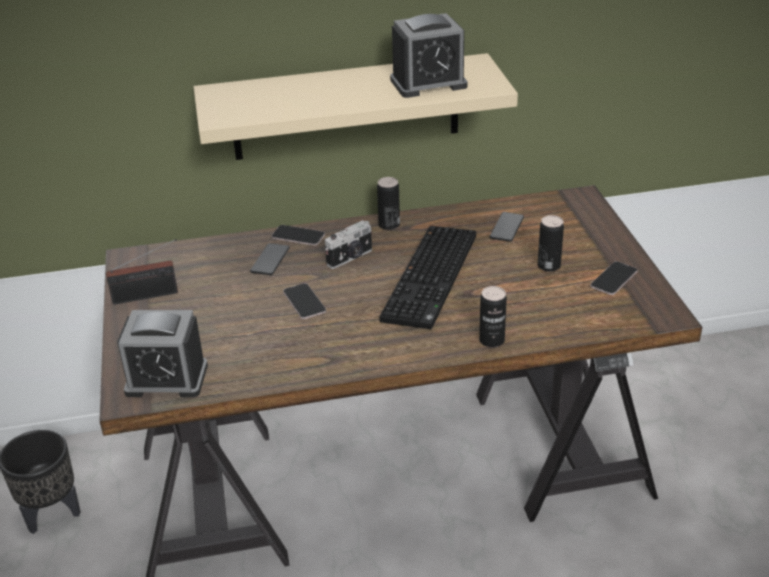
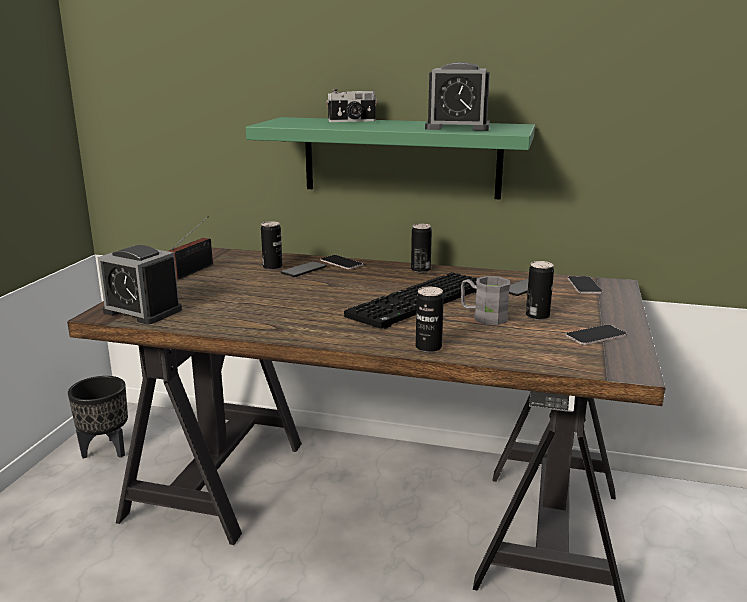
camera: 25 degrees right, 15 degrees down
radio [106,239,178,305] -> radio turned 75 degrees counterclockwise [168,216,213,279]
beige shelf [194,53,518,160] -> green shelf [246,117,535,200]
phone [283,283,326,319] -> phone moved to [568,276,603,294]
camera [325,220,372,269] -> camera moved to [326,89,377,122]
none -> can [261,221,282,270]
none -> grey mug [461,276,510,325]

